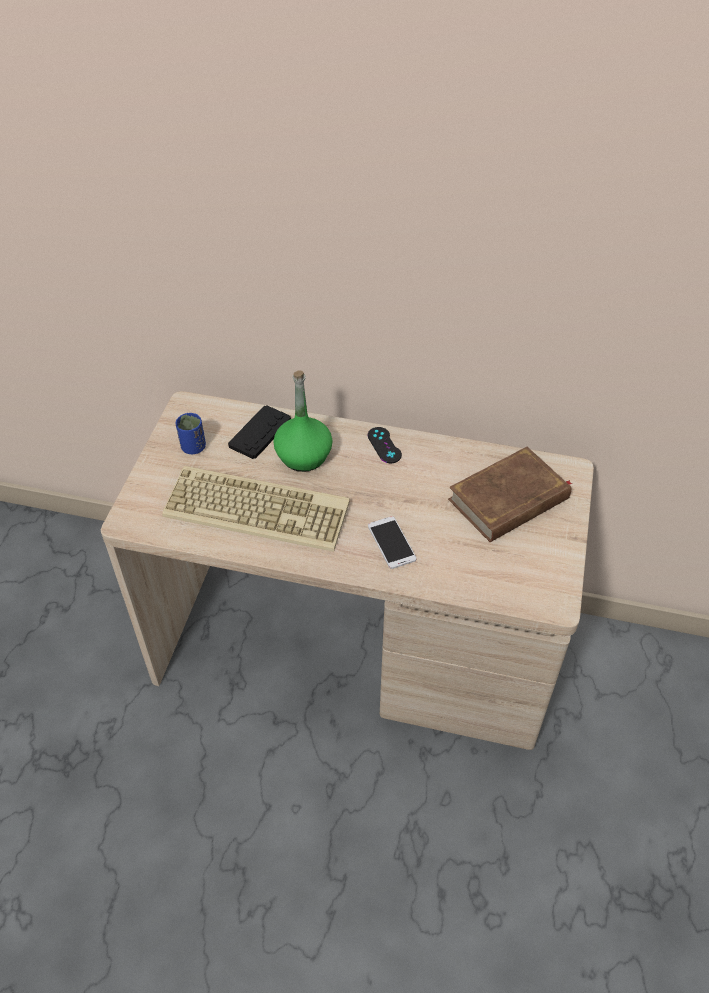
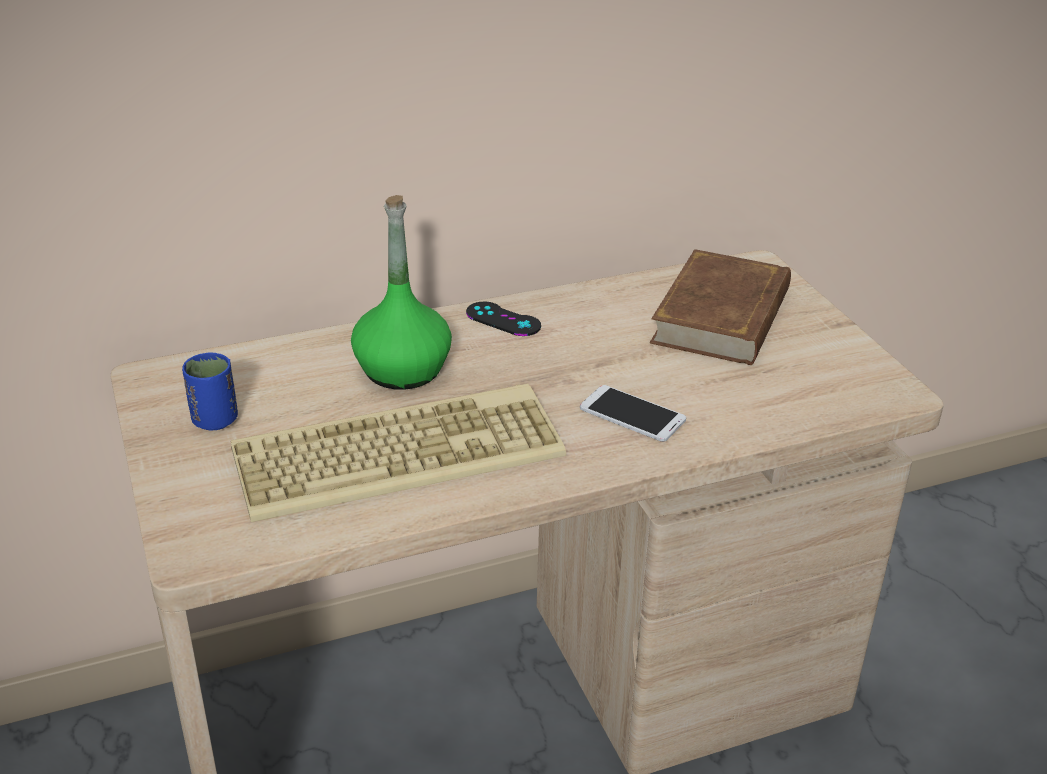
camera: 35 degrees left, 15 degrees down
black game controller [228,405,291,459] -> none

